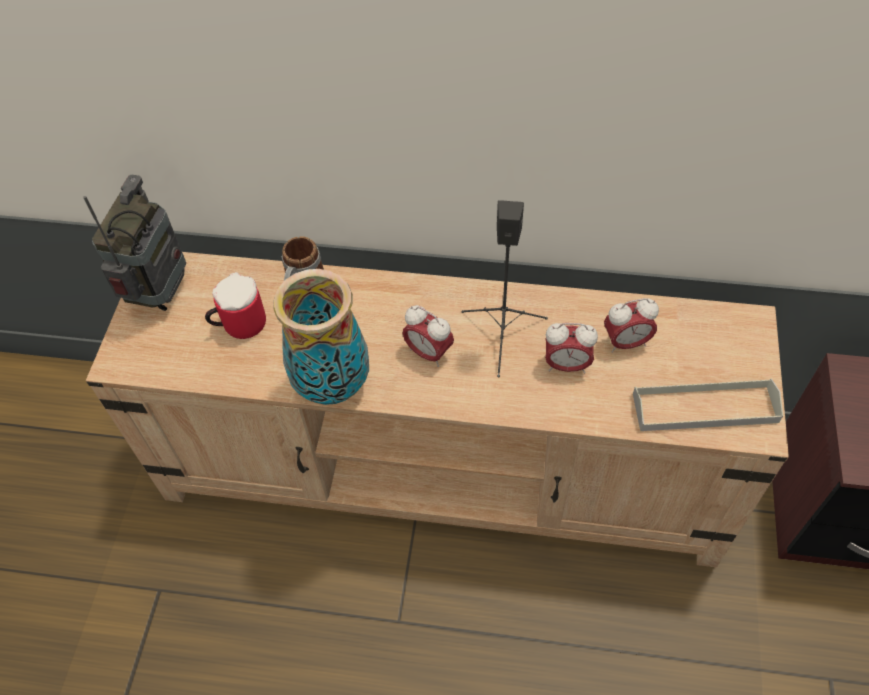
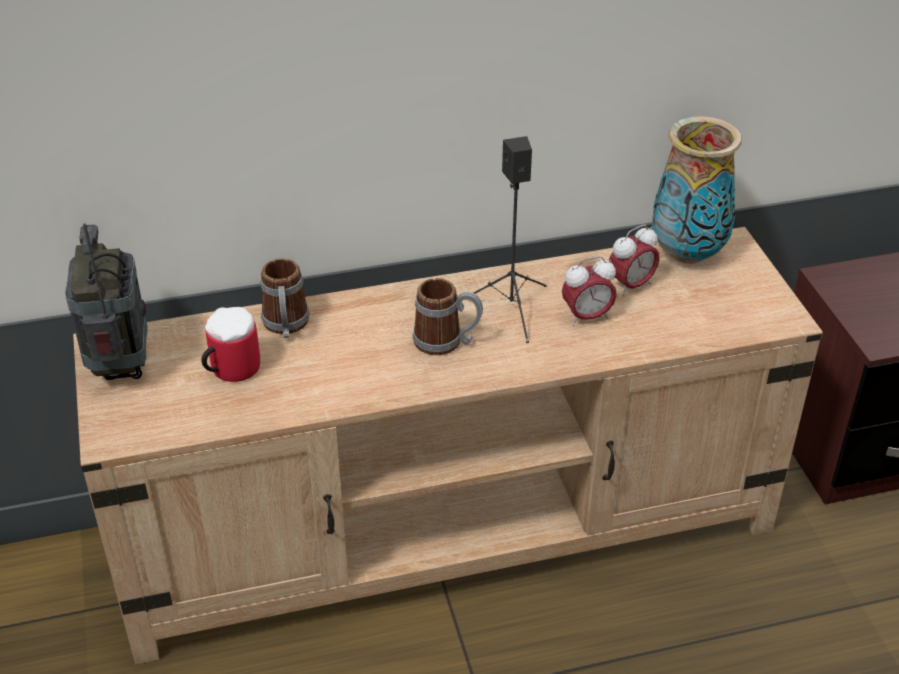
camera: 25 degrees left, 15 degrees down
vase [274,269,369,405] -> vase moved to [652,116,742,264]
alarm clock [402,305,454,367] -> mug [413,278,483,355]
grey tray [633,379,783,431] -> none

